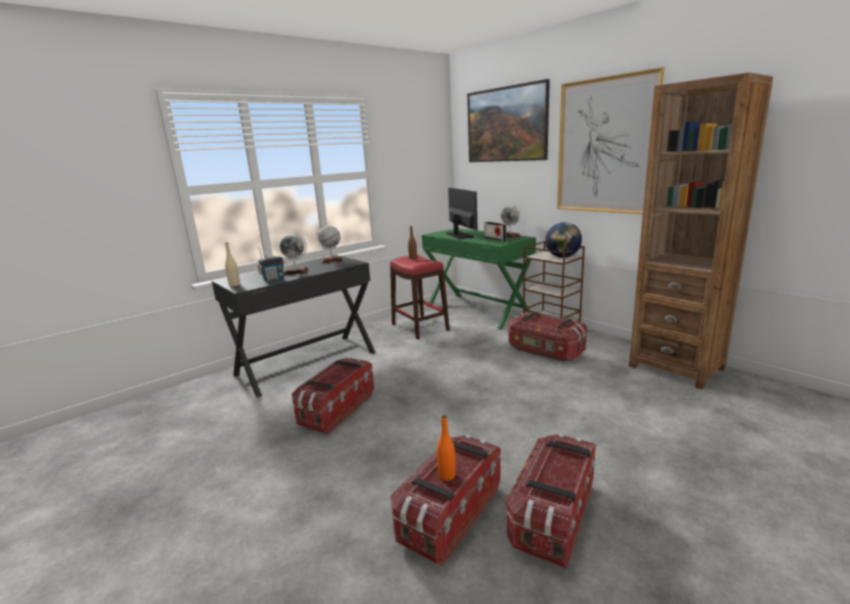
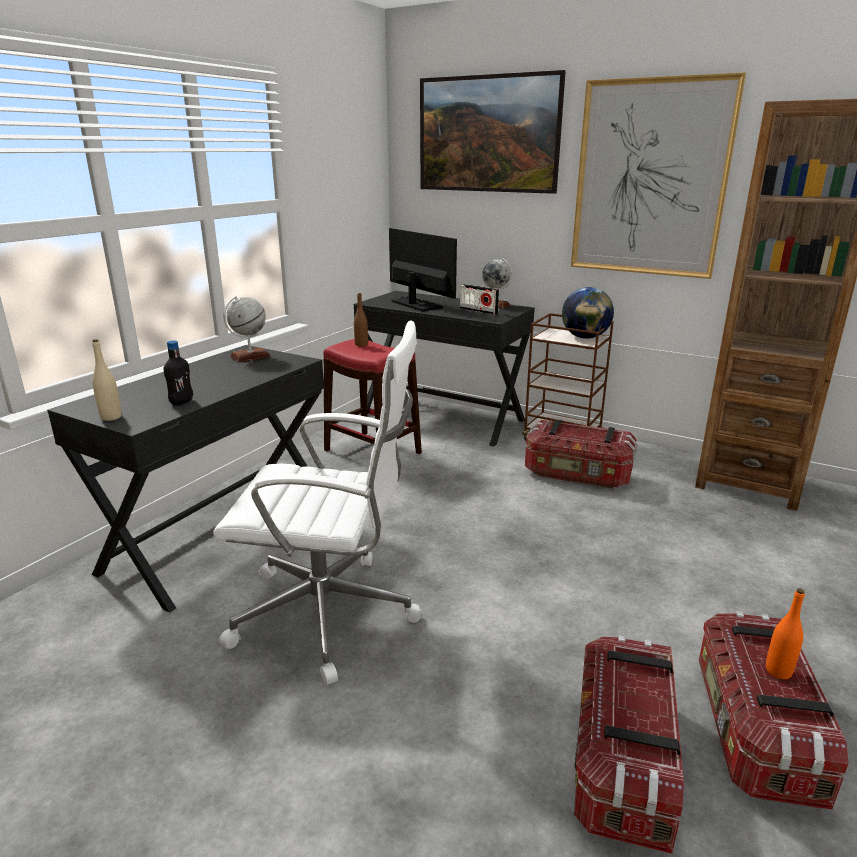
camera: 20 degrees left, 5 degrees up
radio [258,247,285,282] -> black bottle [163,340,193,405]
globe [280,233,308,275] -> none
storage box [292,357,374,434] -> white office chair [213,321,422,685]
green desk [422,228,536,330] -> black desk [354,291,535,447]
orange bottle [437,415,456,481] -> orange bottle moved to [766,588,805,679]

